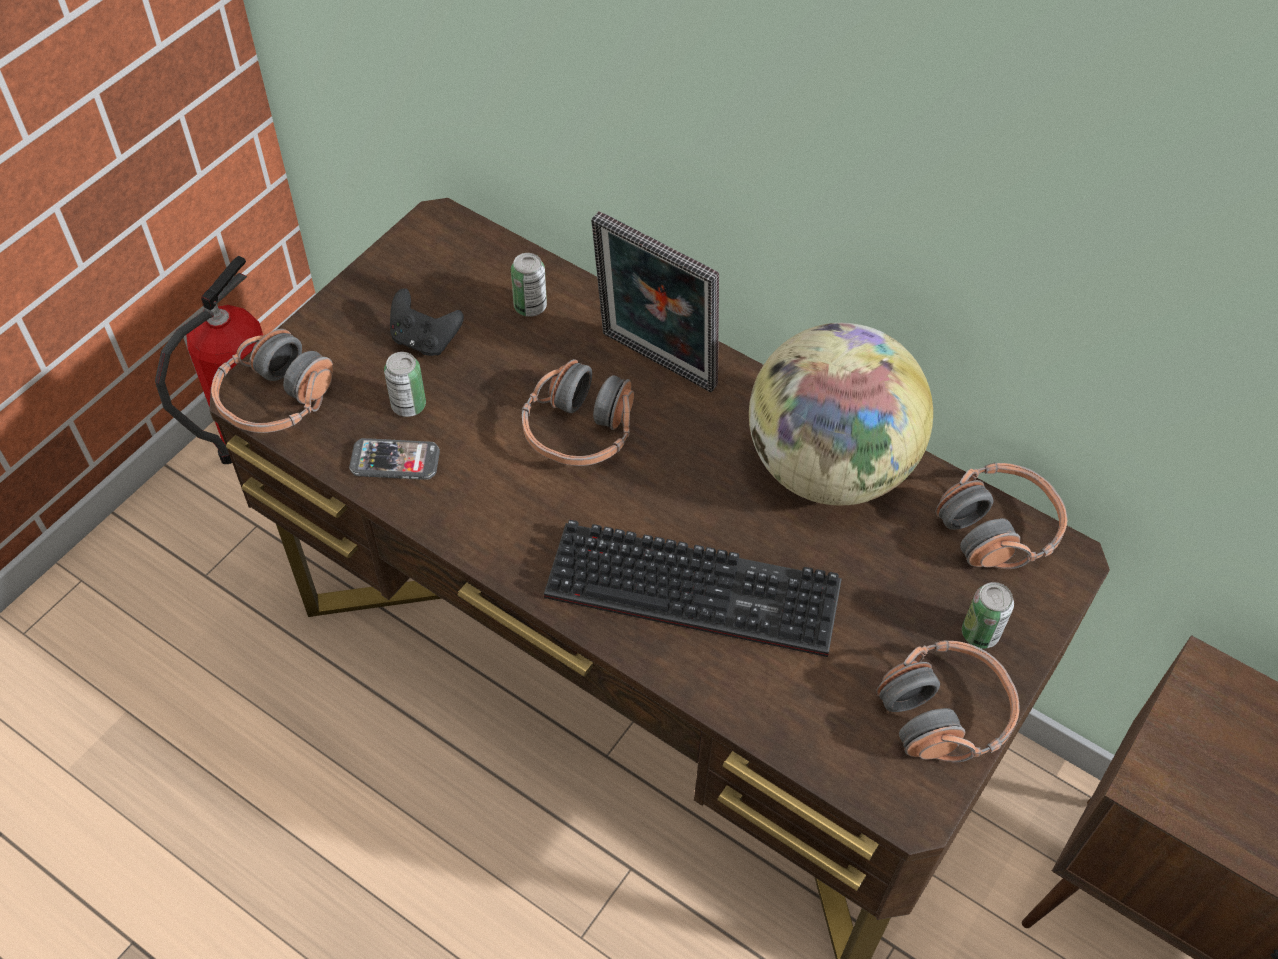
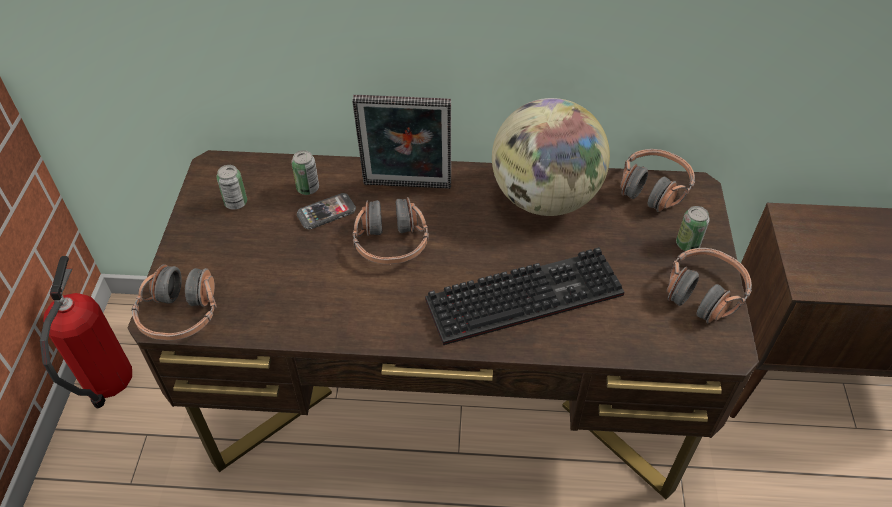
camera: 30 degrees left, 5 degrees down
phone [349,438,440,480] -> phone moved to [297,193,356,230]
can [384,352,426,417] -> can moved to [217,165,247,210]
black game controller [390,288,464,356] -> none

